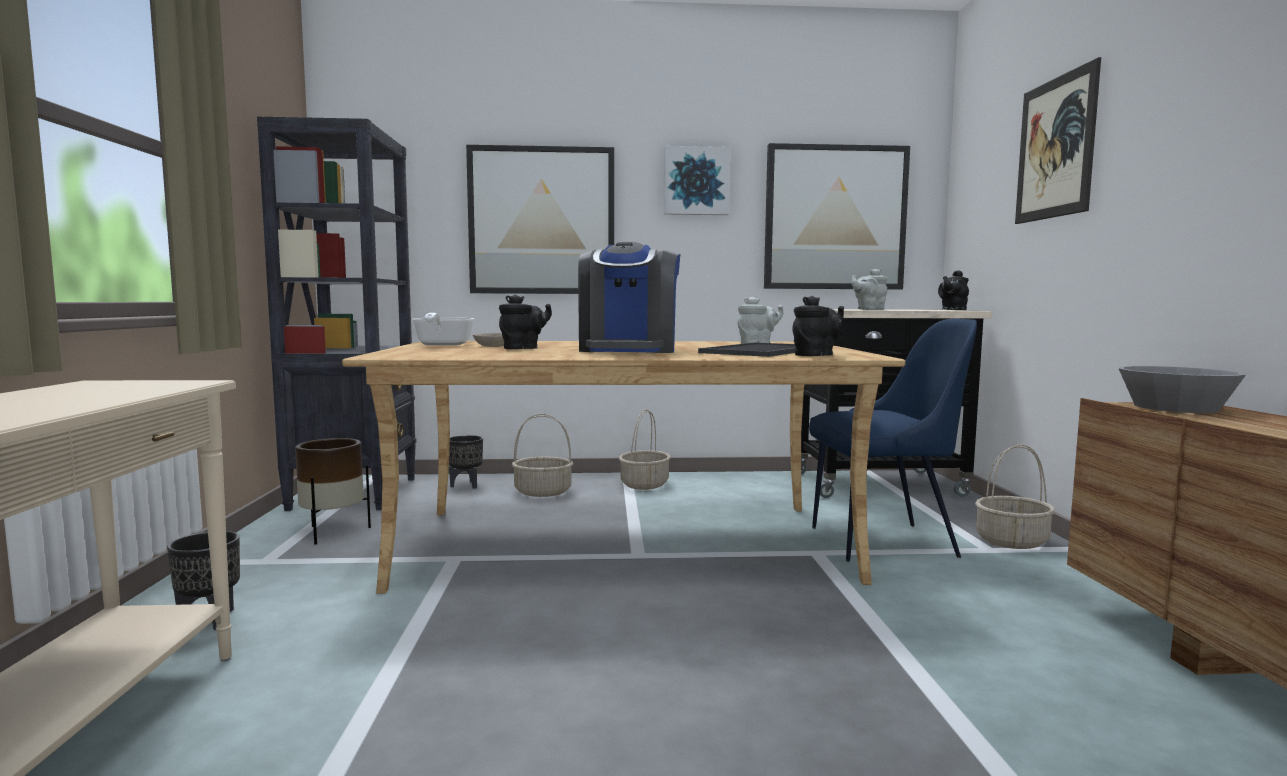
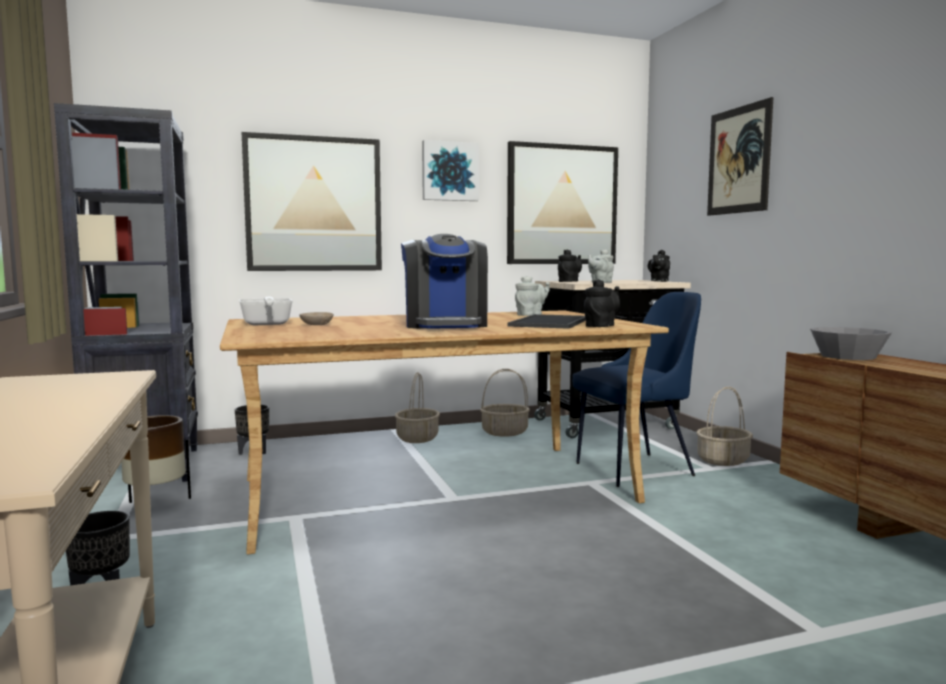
camera: 15 degrees left, 0 degrees up
black teapot [499,294,552,349] -> black teapot moved to [558,249,582,282]
basket [512,414,573,497] -> basket moved to [480,369,530,437]

